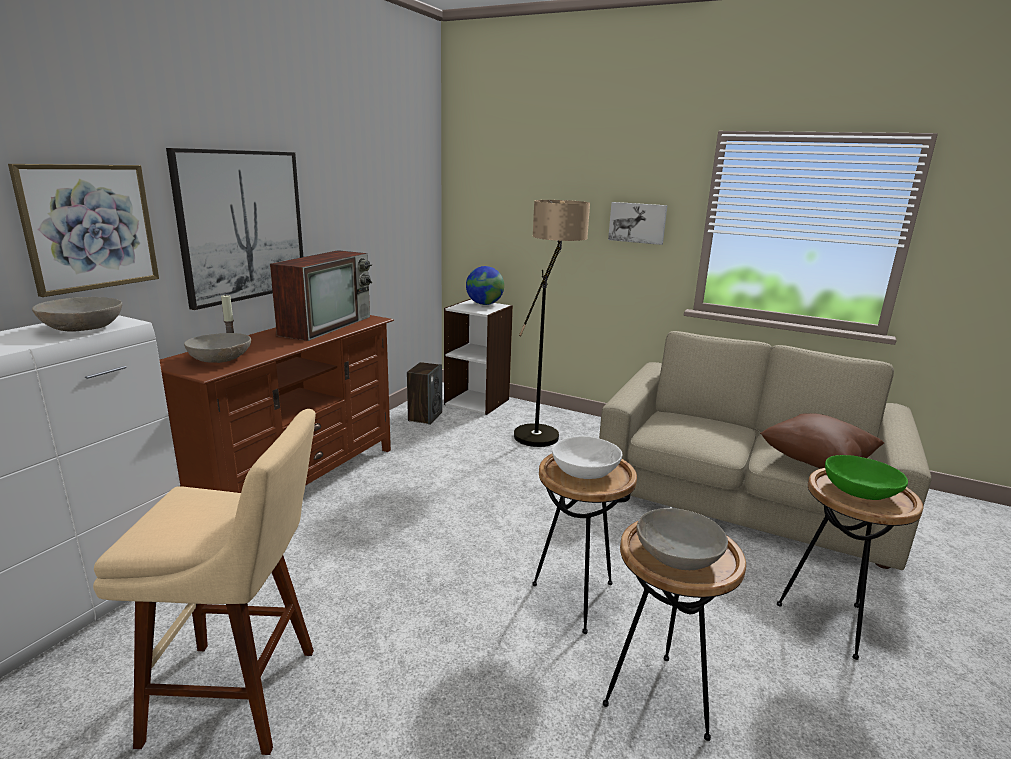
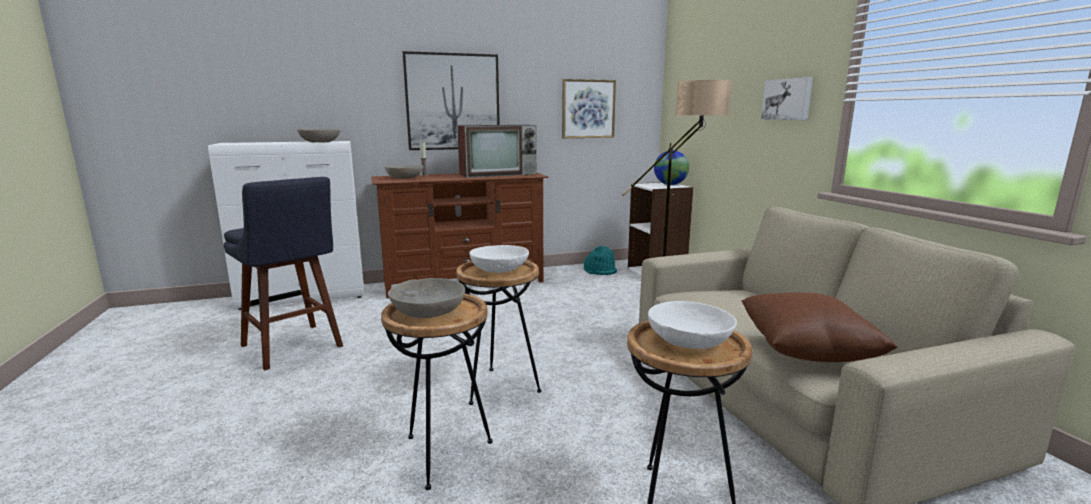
camera: 45 degrees right, 5 degrees down
picture [8,164,159,297] -> picture moved to [562,79,616,138]
beige stool [93,409,315,755] -> blue stool [224,177,343,370]
speaker [407,362,442,425] -> turquoise hat [584,246,617,275]
green bowl [825,455,908,500] -> white bowl [648,301,737,349]

